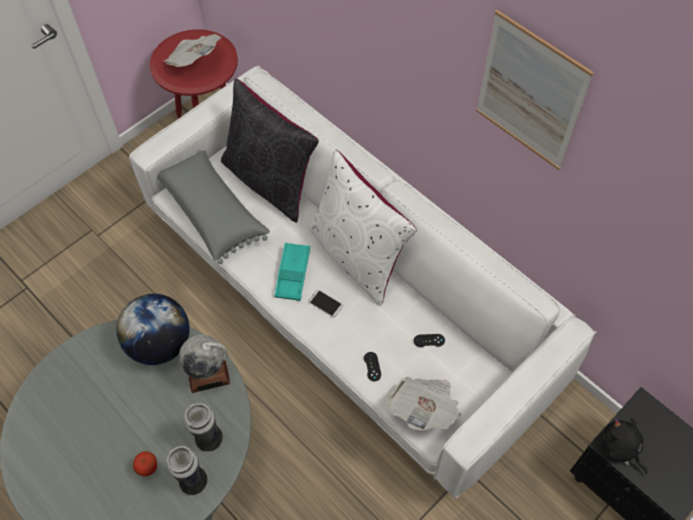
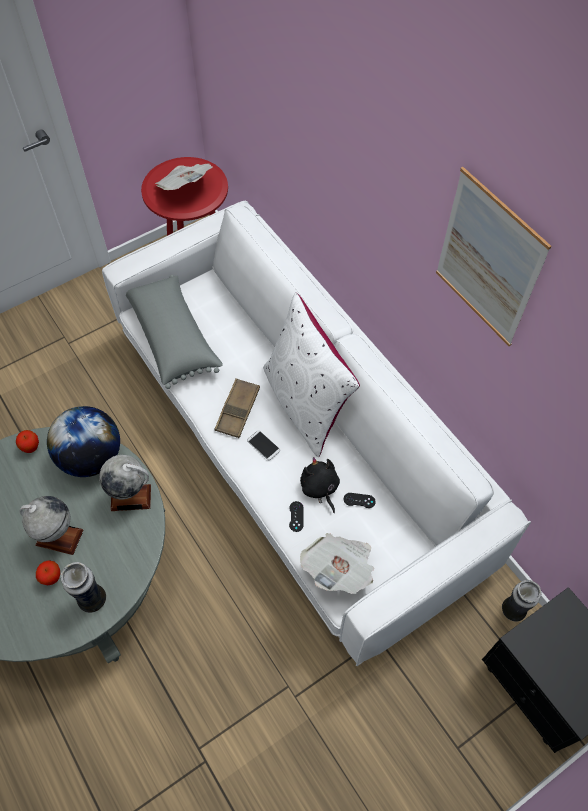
camera: 10 degrees right, 0 degrees up
vase [184,403,223,452] -> vase moved to [502,580,542,622]
black pillow [221,78,319,223] -> none
turquoise tray [274,243,310,301] -> brown tray [215,378,260,438]
black plush toy [602,418,647,474] -> black plush toy moved to [300,457,340,513]
none -> apple [16,430,39,453]
none -> globe [19,496,84,555]

